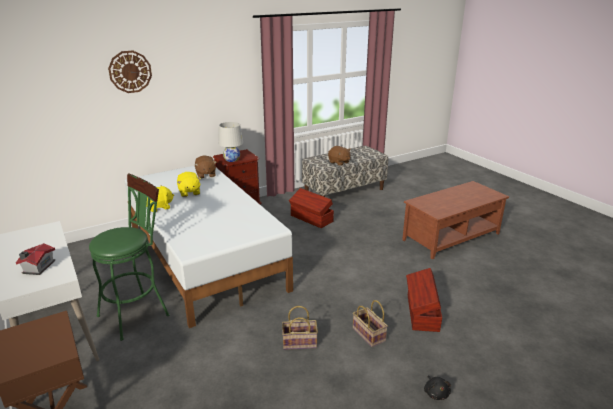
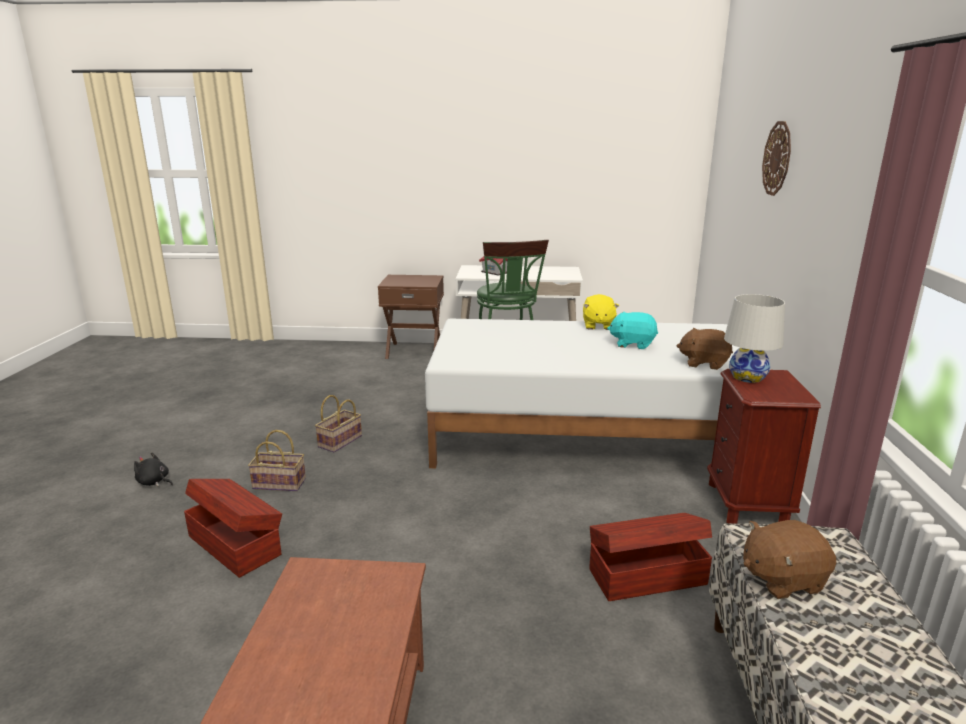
camera: 125 degrees right, 5 degrees down
yellow plush toy [177,172,201,197] -> turquoise plush toy [607,312,658,349]

